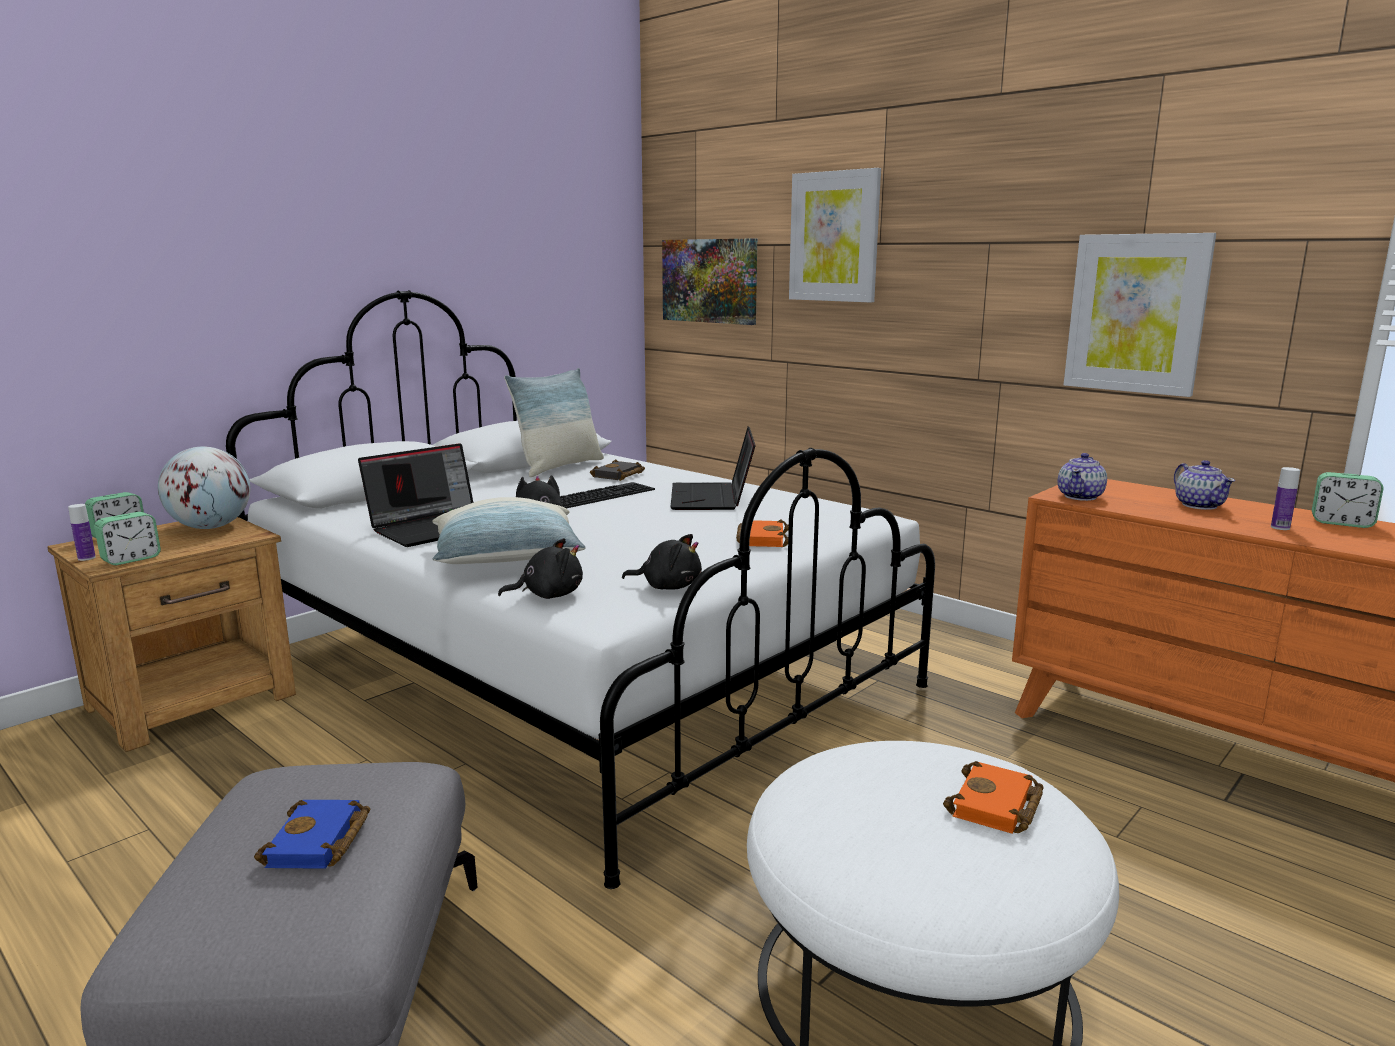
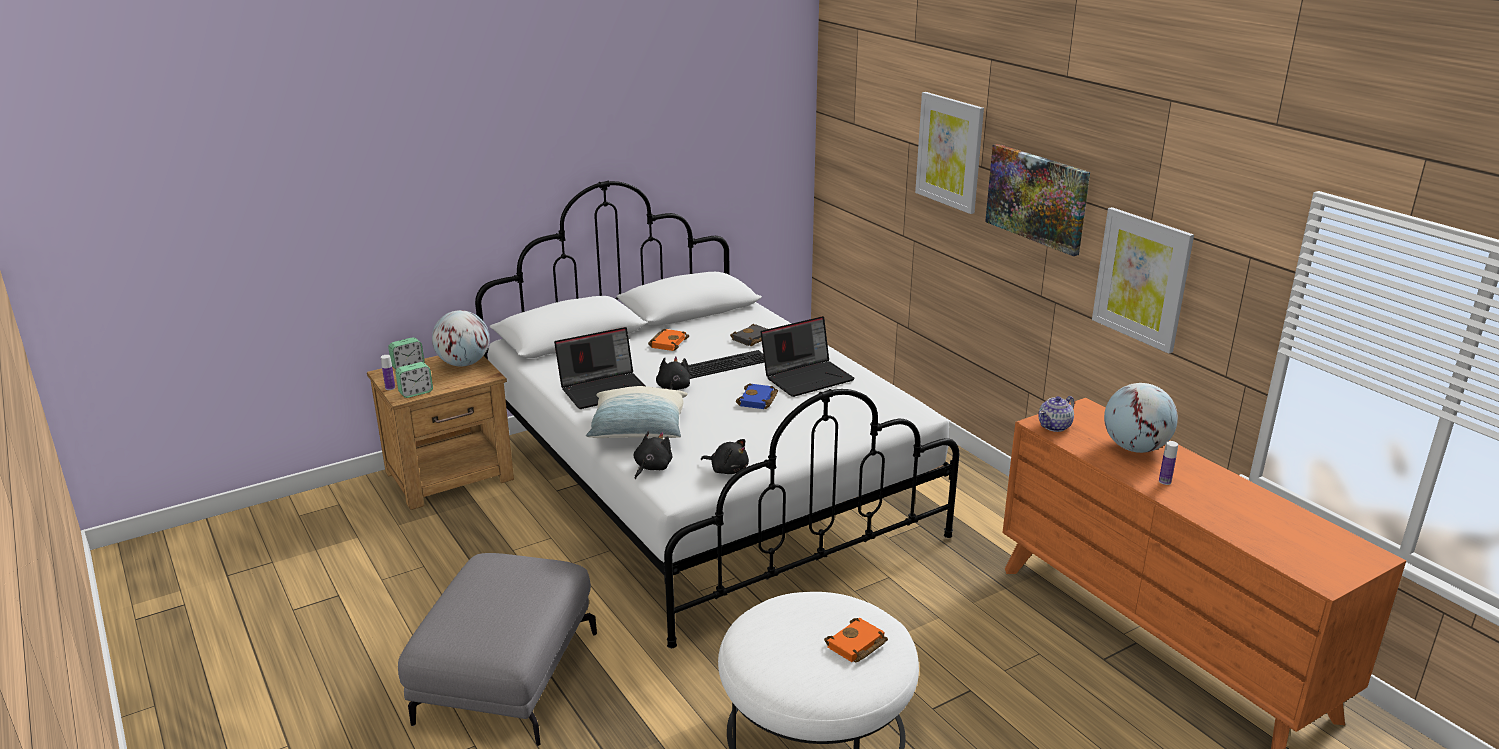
camera: 15 degrees right, 10 degrees up
blue book [254,800,370,869] -> blue book moved to [736,383,778,409]
black plush toy [498,538,583,599] -> black plush toy turned 60 degrees counterclockwise [634,431,673,479]
pillow [504,368,604,477] -> none
picture [662,239,757,325] -> picture moved to [985,144,1090,256]
laptop [671,426,756,510] -> laptop turned 135 degrees counterclockwise [761,316,855,397]
orange book [736,519,789,547] -> orange book moved to [648,329,689,351]
teapot [1174,460,1235,510] -> globe [1104,383,1178,453]
alarm clock [1312,472,1384,528] -> none

